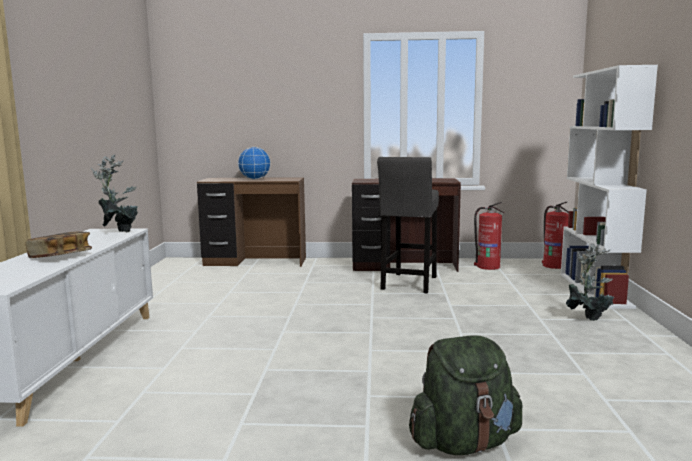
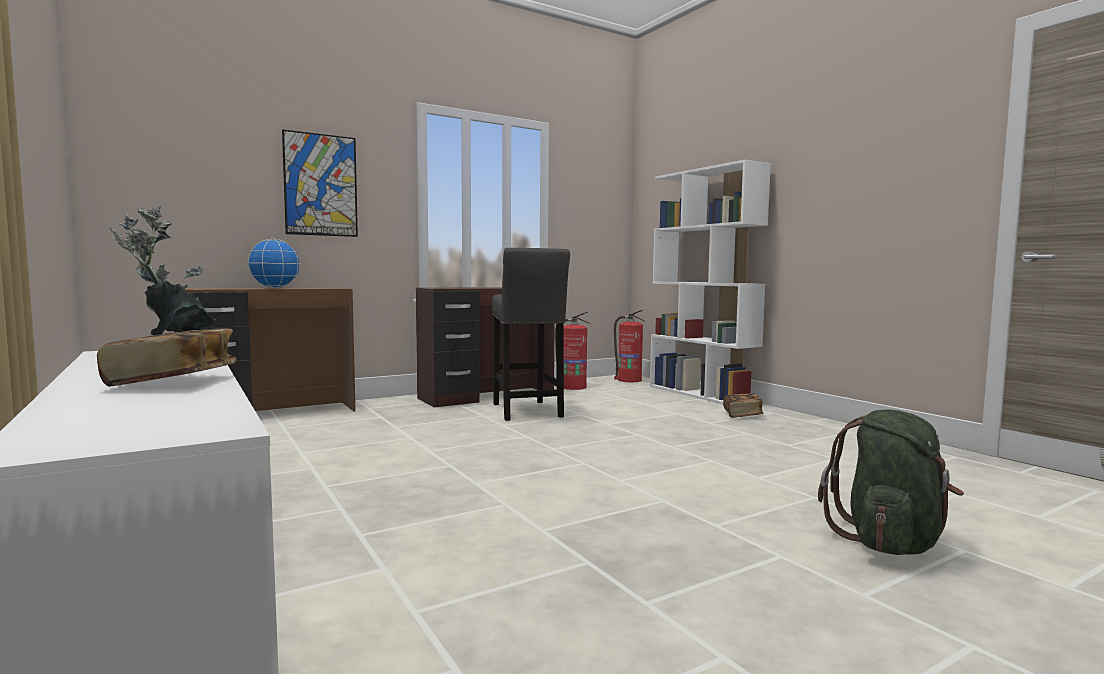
camera: 35 degrees left, 5 degrees down
potted plant [566,243,614,321] -> book [723,393,763,418]
none -> picture [282,129,358,237]

